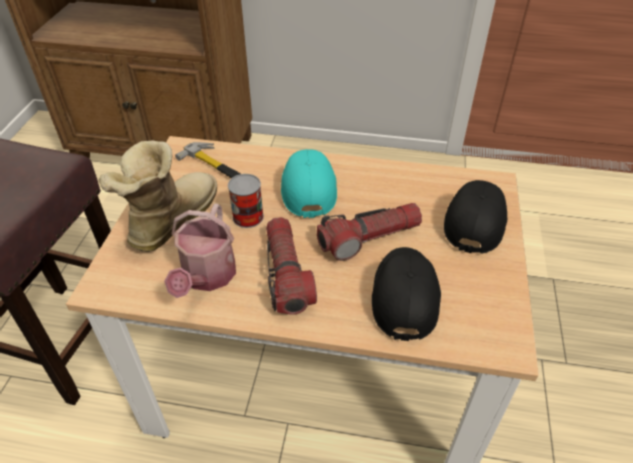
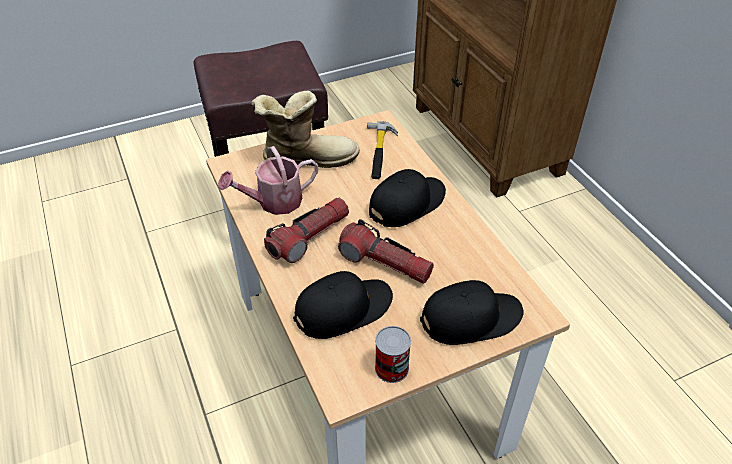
camera: 55 degrees right, 0 degrees up
can [228,174,264,228] -> can moved to [375,326,411,383]
turquoise cap [281,149,337,218] -> black cap [369,169,446,227]

